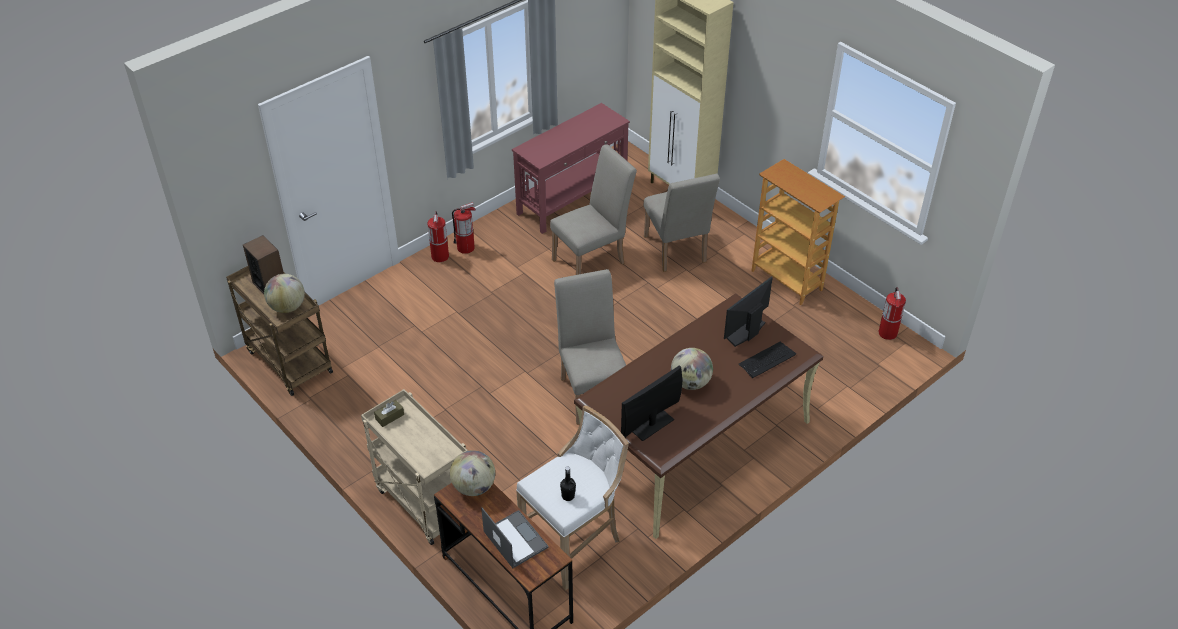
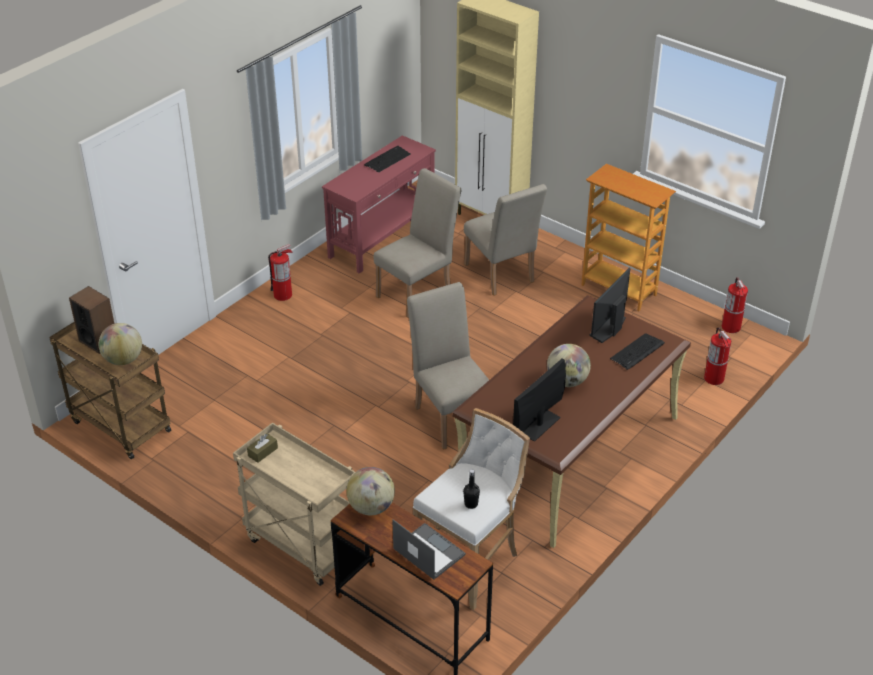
camera: 10 degrees left, 5 degrees down
fire extinguisher [427,211,449,262] -> fire extinguisher moved to [704,327,731,385]
none -> keyboard [364,146,411,172]

